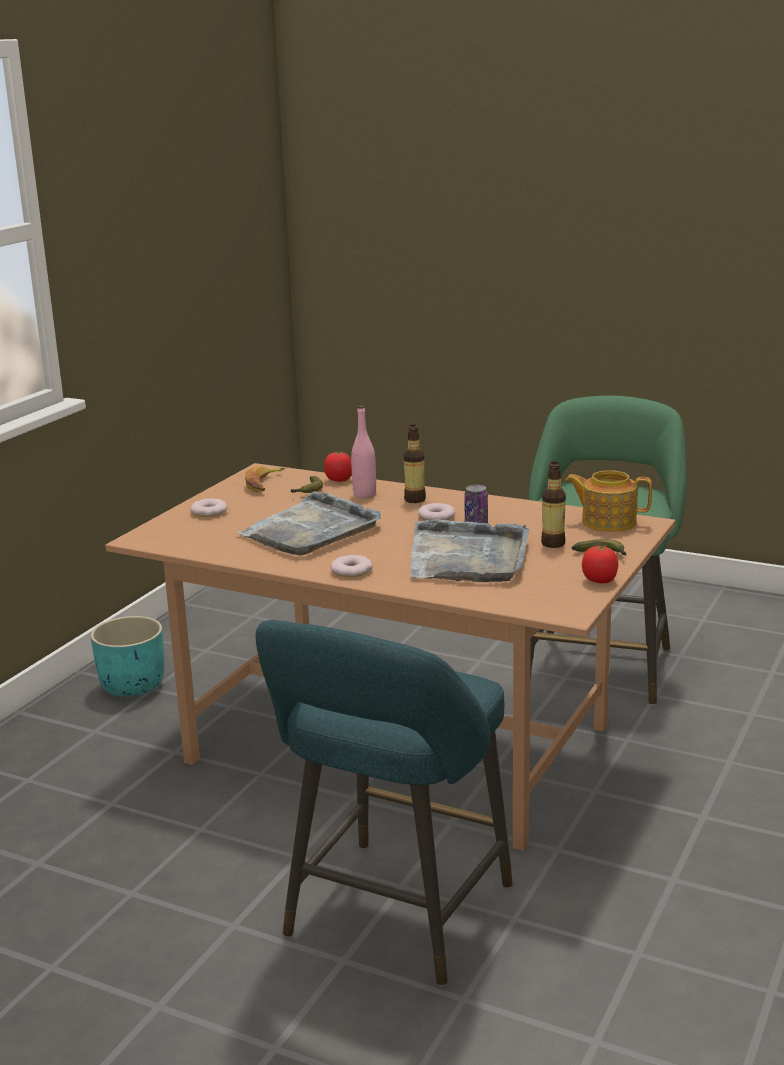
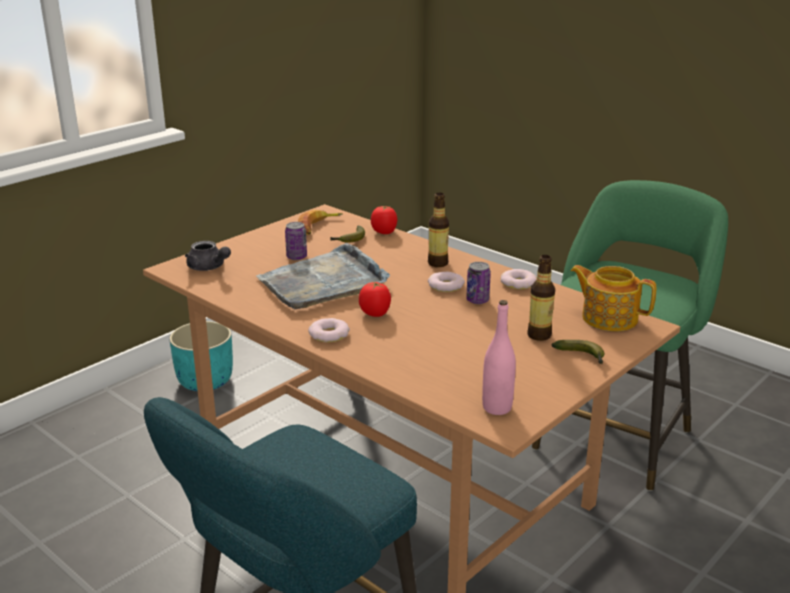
camera: 15 degrees right, 5 degrees up
donut [190,498,227,517] -> donut moved to [501,269,537,289]
pink bottle [351,406,376,498] -> pink bottle moved to [482,300,516,415]
grey tray [411,519,529,582] -> none
tomato [582,545,618,583] -> tomato moved to [359,282,391,317]
none -> grey teapot [185,241,231,271]
none -> can [285,222,307,260]

